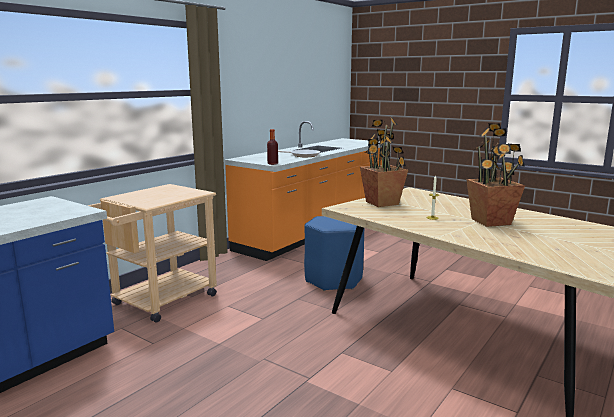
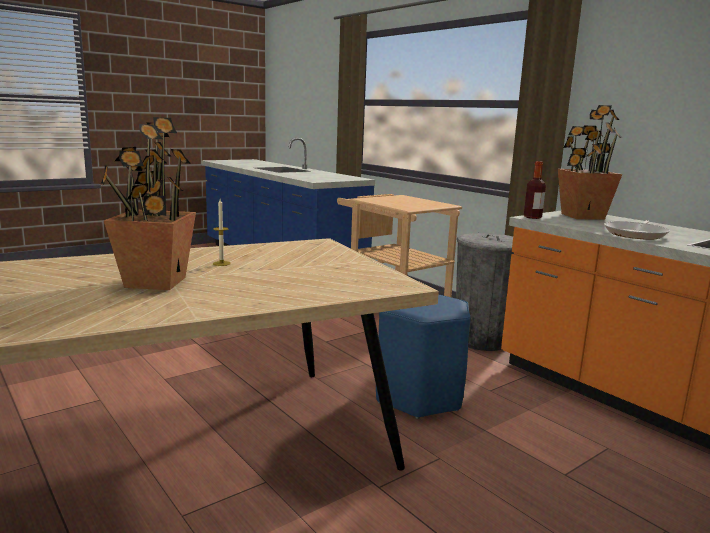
camera: 105 degrees right, 0 degrees up
potted plant [360,117,408,207] -> potted plant moved to [558,105,622,220]
none -> grey trash can [456,233,514,351]

